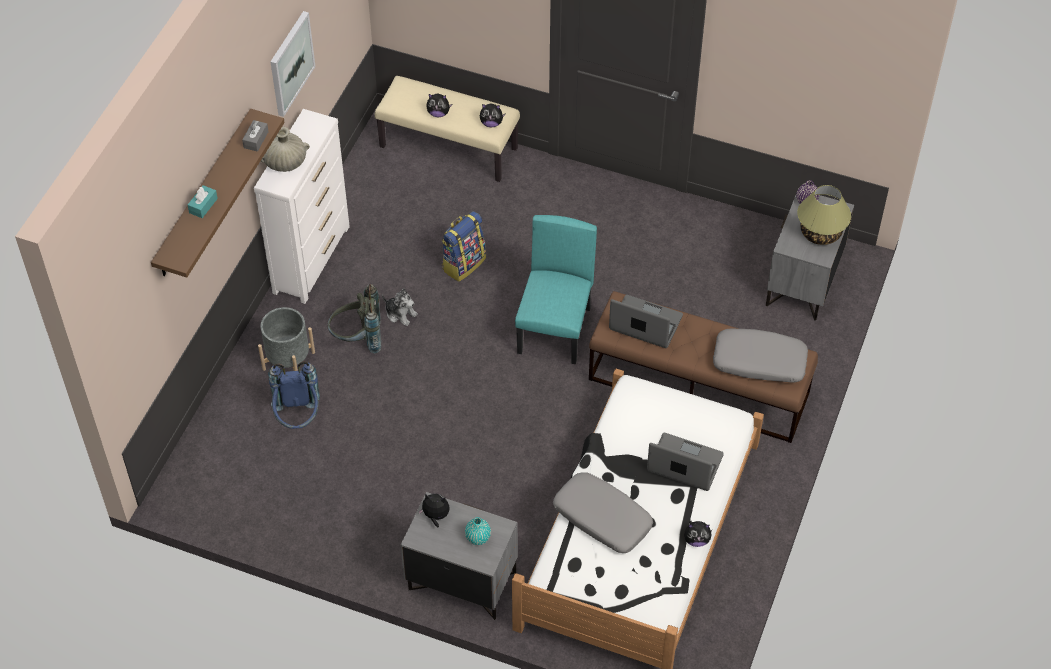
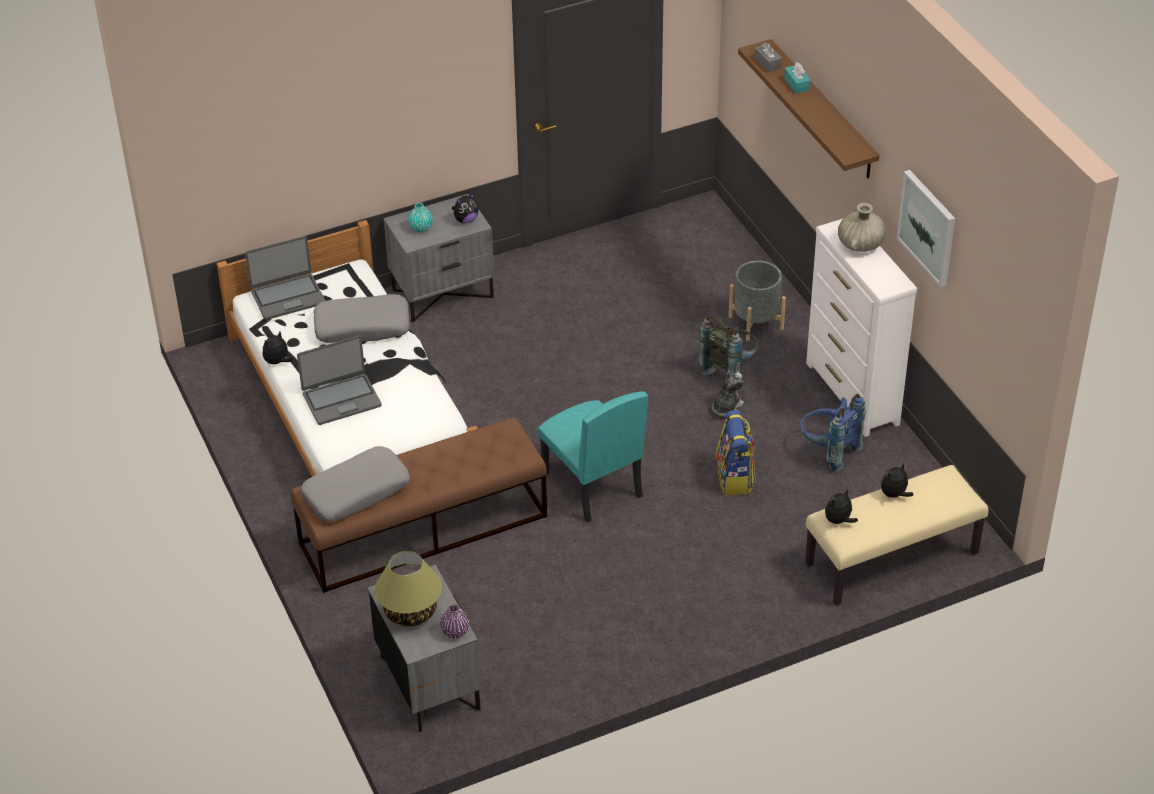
camera: 135 degrees right, 10 degrees down
grey tissue box [242,120,269,152] -> grey tissue box moved to [754,42,782,72]
blue backpack [268,362,320,429] -> blue backpack moved to [800,394,866,472]
plush toy [382,288,418,326] -> plush toy turned 135 degrees clockwise [712,371,744,416]
laptop [609,295,683,348] -> laptop moved to [245,236,325,320]

